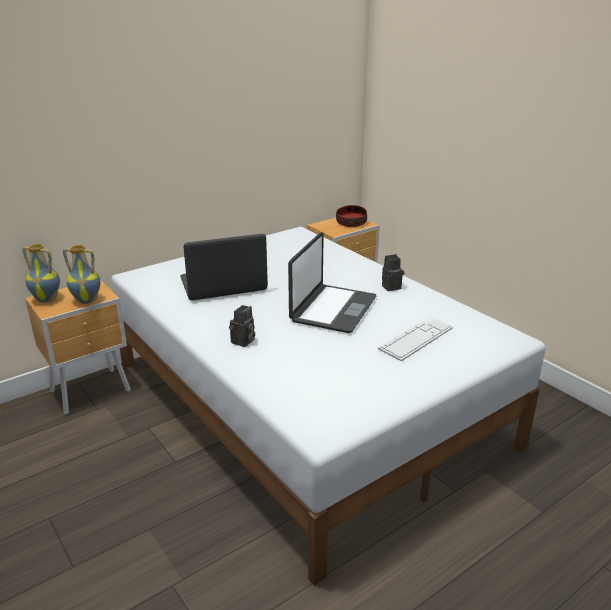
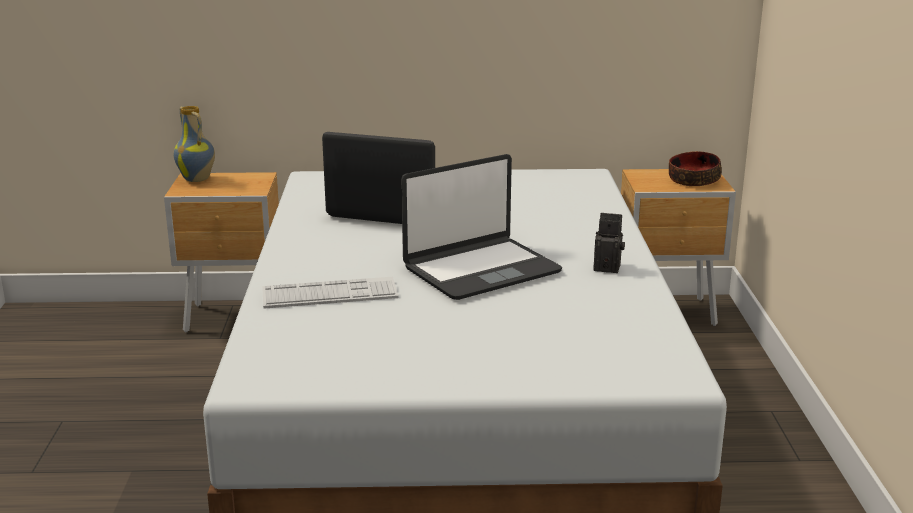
camera: 35 degrees right, 5 degrees down
vase [63,245,101,304] -> none
camera [229,305,255,347] -> none
keyboard [378,316,453,361] -> keyboard moved to [262,277,398,309]

